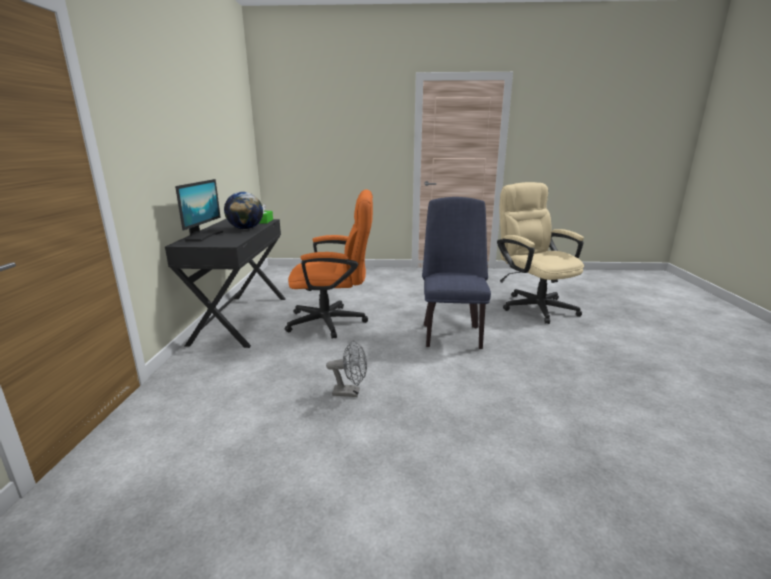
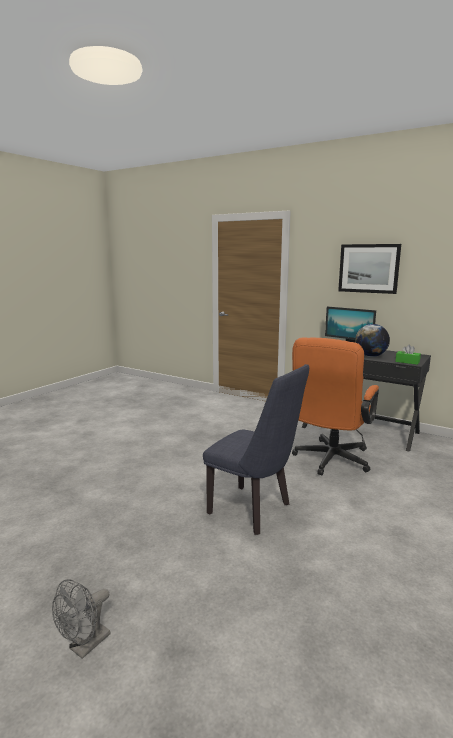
camera: 120 degrees right, 5 degrees down
grey fan [326,340,367,397] -> grey fan moved to [52,579,111,659]
beige office chair [497,182,584,324] -> none
none -> picture [338,244,401,294]

